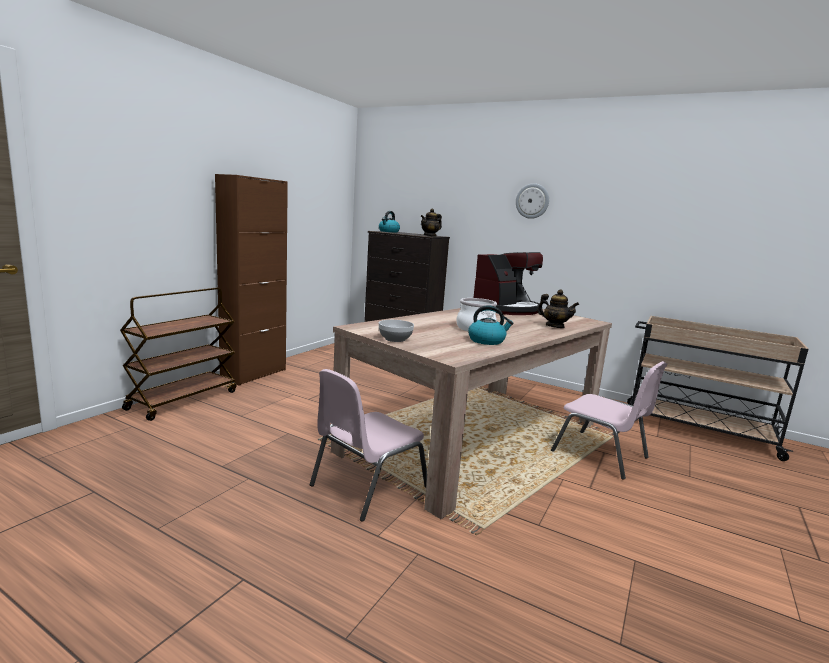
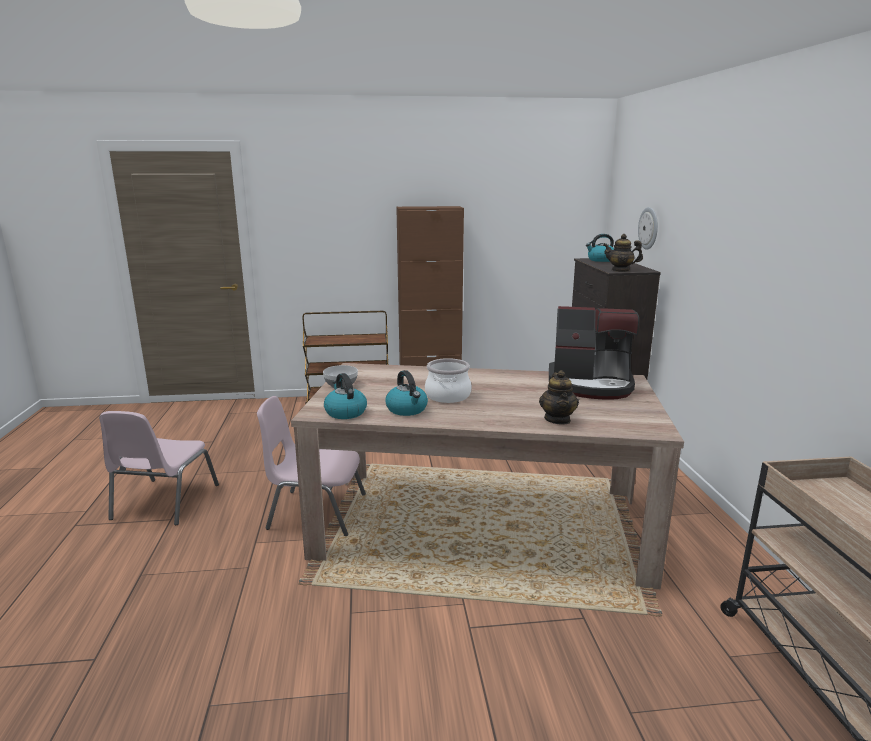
camera: 55 degrees right, 5 degrees up
wall clock [516,183,549,219] -> wall clock moved to [638,207,658,250]
pink chair [551,361,667,480] -> pink chair moved to [99,411,219,525]
none -> kettle [324,373,367,419]

